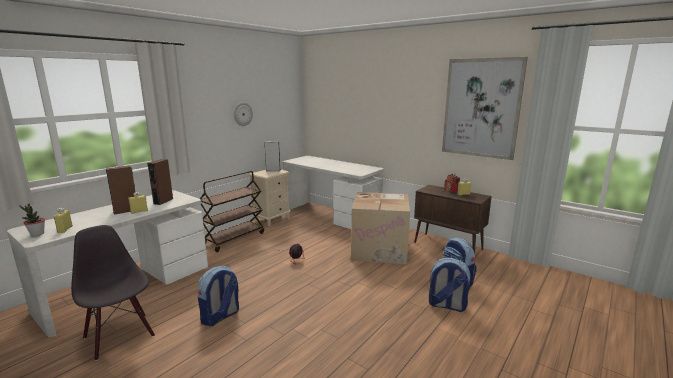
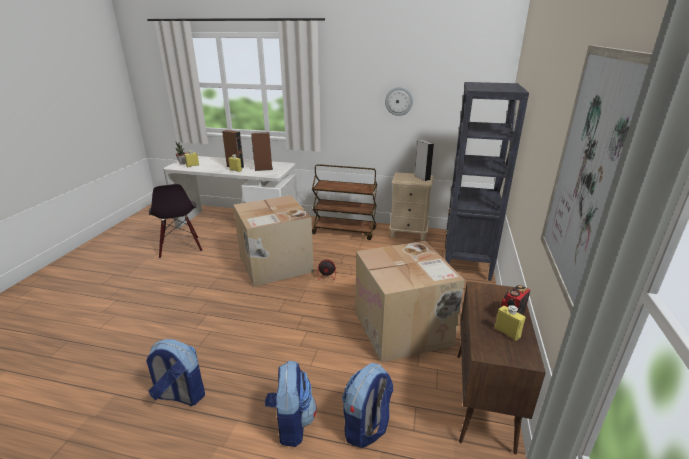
camera: 65 degrees right, 10 degrees up
black chair [71,225,155,361] -> black chair turned 135 degrees clockwise [149,184,203,259]
backpack [198,266,239,326] -> backpack moved to [146,339,205,406]
white desk [283,156,384,229] -> black bookcase [445,82,529,281]
none -> cardboard box [233,195,314,286]

